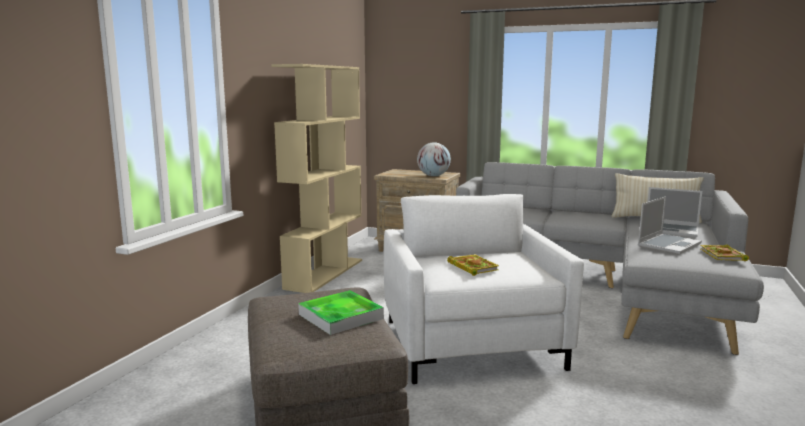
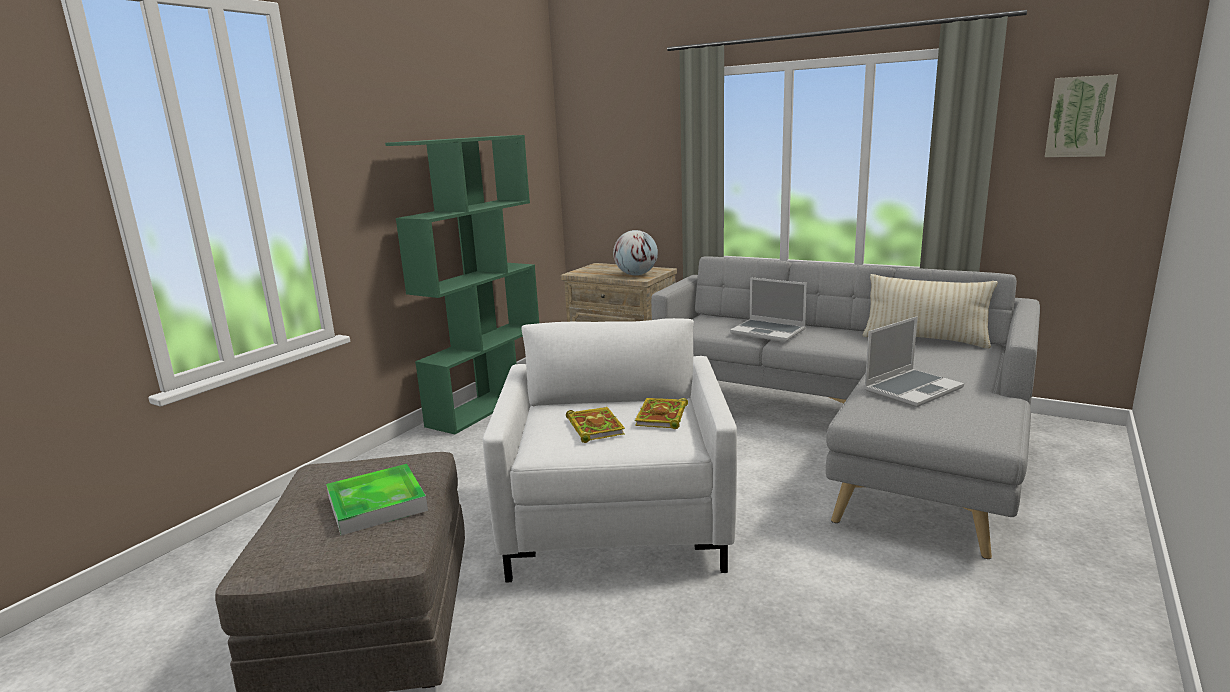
camera: 10 degrees right, 5 degrees up
beige bookcase [272,64,362,293] -> green bookcase [385,135,539,434]
laptop [648,187,702,238] -> laptop moved to [730,277,807,342]
book [700,244,749,261] -> book moved to [635,398,688,429]
none -> picture [1045,74,1118,157]

